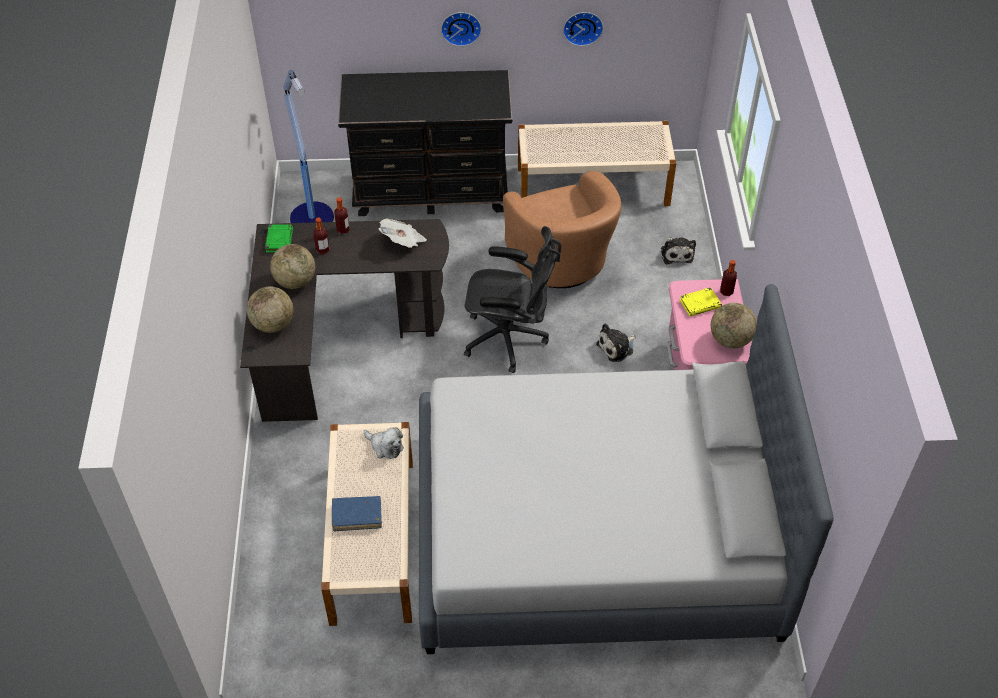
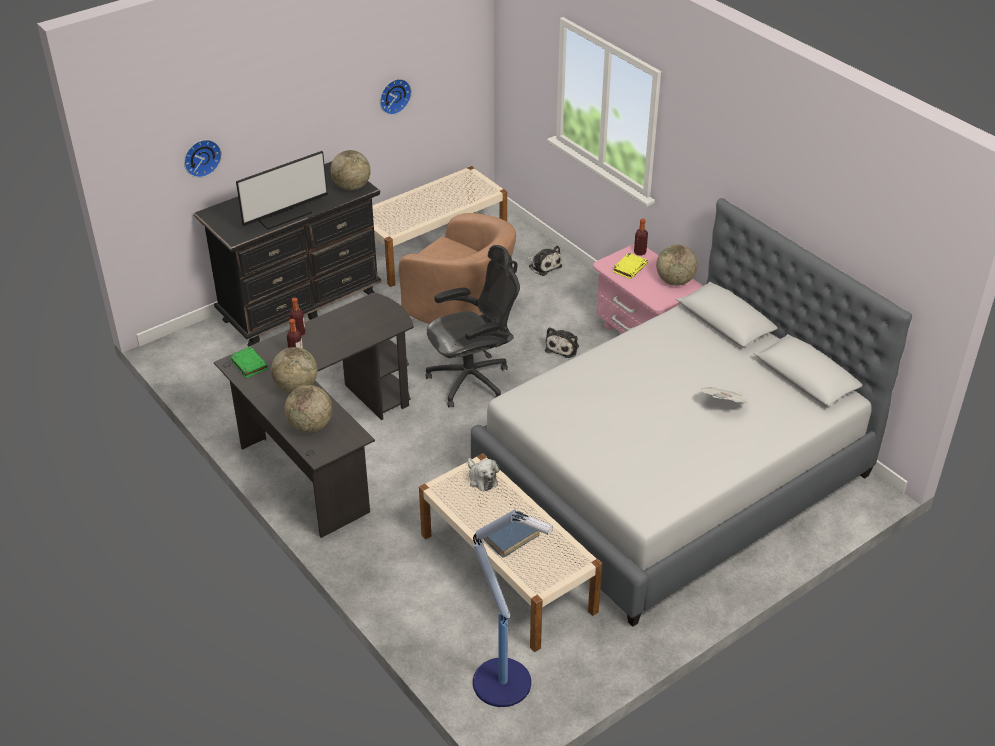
camera: 35 degrees left, 10 degrees down
floor lamp [283,70,334,223] -> floor lamp moved to [473,509,553,707]
plush toy [363,427,404,459] -> plush toy turned 60 degrees clockwise [468,458,500,491]
newspaper [378,218,427,248] -> newspaper moved to [701,387,747,403]
wall clock [441,12,481,46] -> wall clock moved to [184,140,222,178]
none -> monitor [236,151,328,230]
none -> globe [330,150,371,191]

